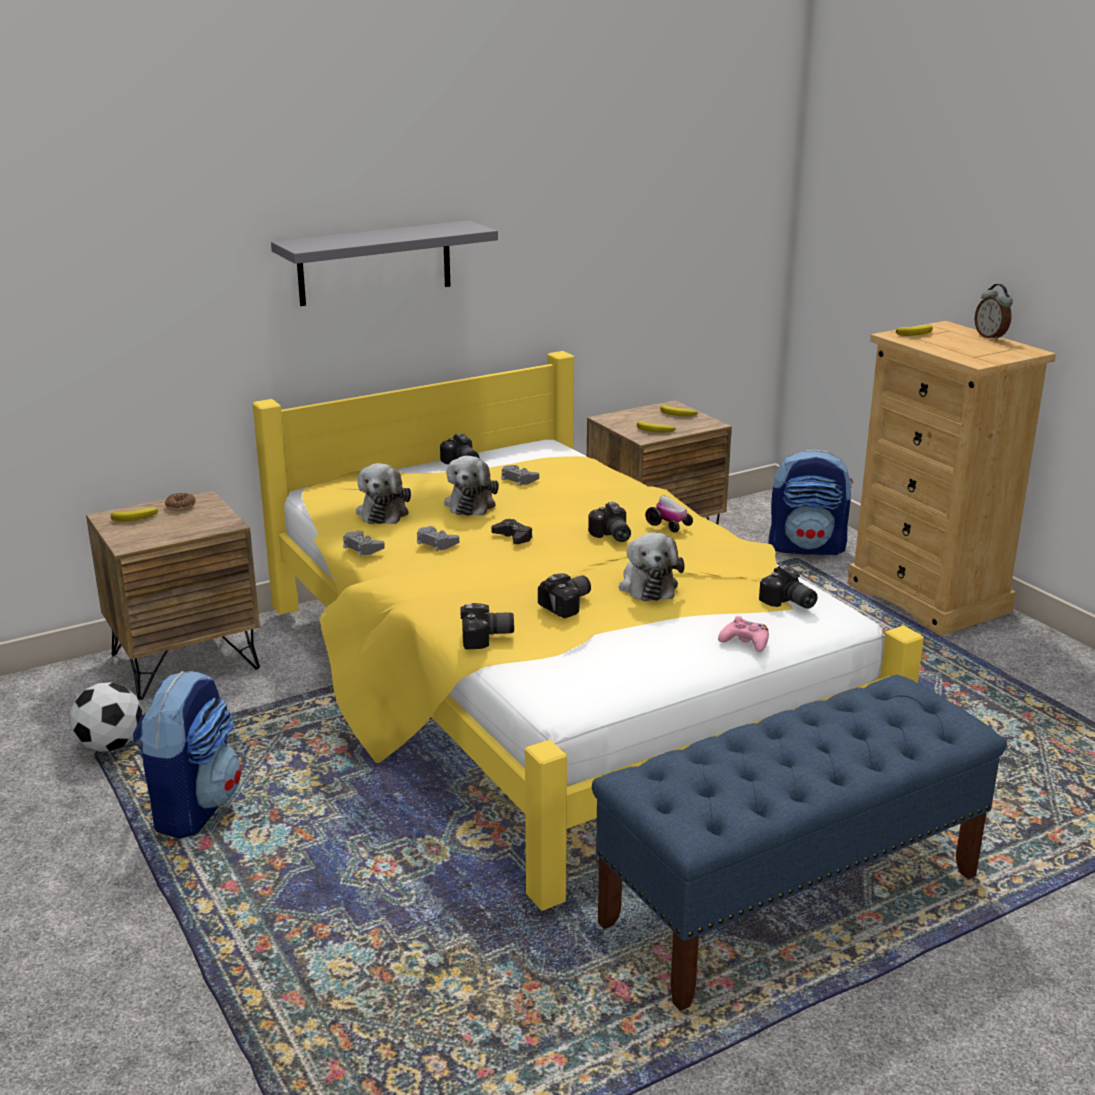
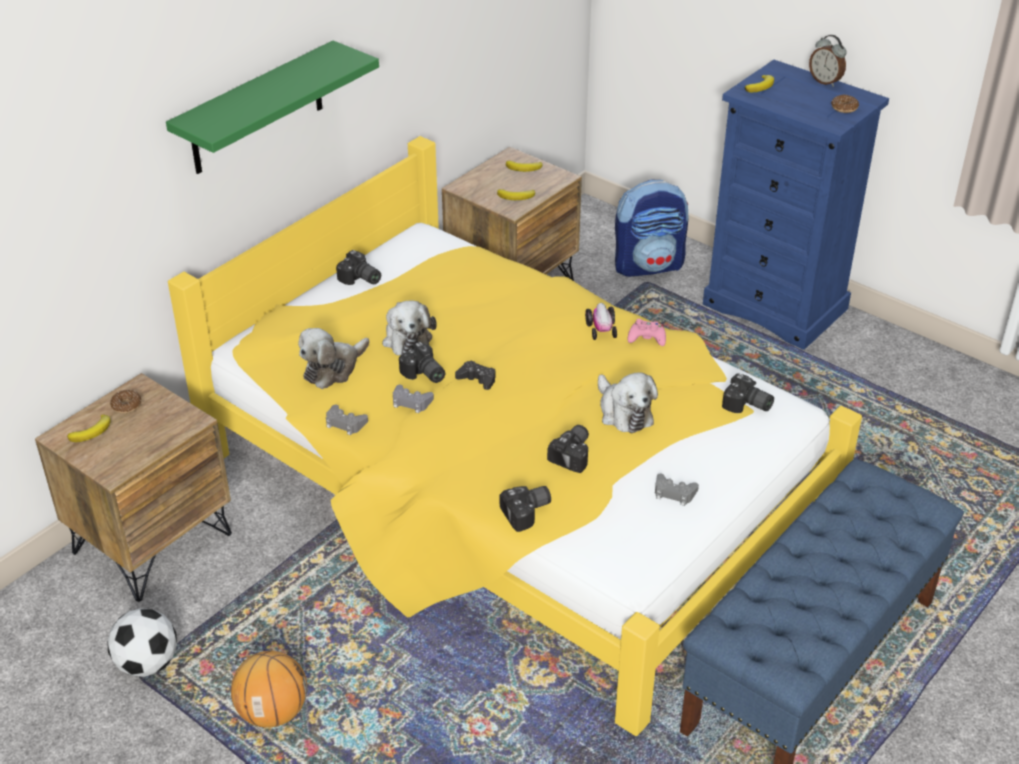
camera: 20 degrees left, 15 degrees up
backpack [132,671,241,839] -> basketball [231,651,307,728]
grey shelf [271,221,498,306] -> green shelf [166,41,379,174]
plush toy [356,463,411,524] -> plush toy turned 60 degrees clockwise [298,328,370,389]
grey game controller [501,465,539,486] -> grey game controller moved to [655,474,699,506]
camera [588,502,631,542] -> camera moved to [399,342,445,383]
toy car [645,495,693,533] -> toy car turned 60 degrees clockwise [585,303,617,340]
pink game controller [718,616,769,652] -> pink game controller moved to [627,319,666,346]
beige dresser [847,321,1056,636] -> blue dresser [703,60,889,350]
none -> donut [831,95,859,113]

